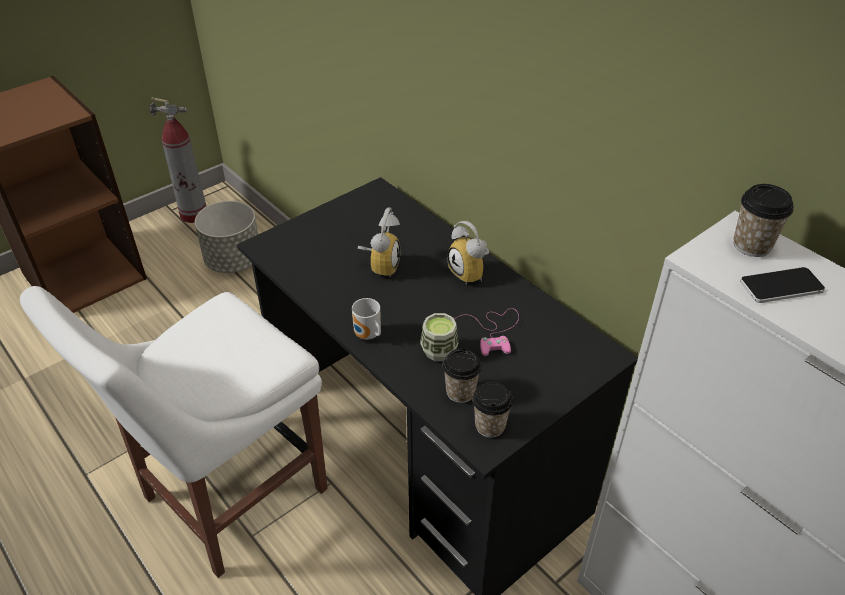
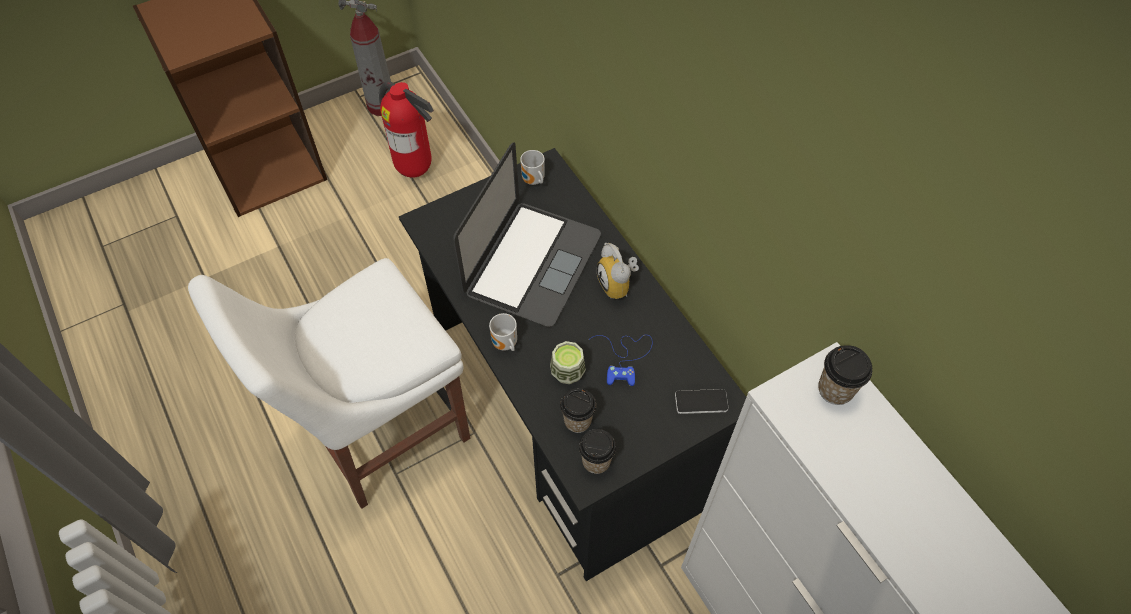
camera: 10 degrees right, 15 degrees up
grey planter [195,201,258,273] -> fire extinguisher [379,81,434,178]
alarm clock [358,207,400,278] -> laptop [453,143,601,327]
pink game controller [455,308,519,356] -> blue game controller [590,335,652,386]
phone [740,267,825,303] -> phone moved to [675,389,728,414]
none -> mug [520,150,545,185]

